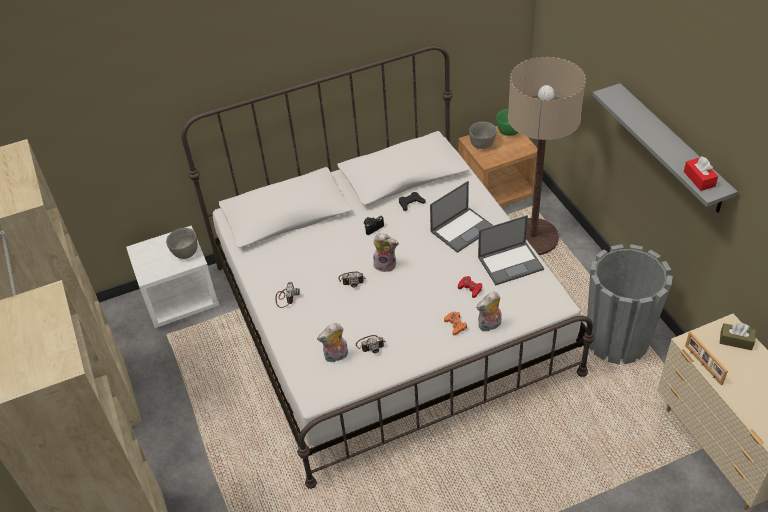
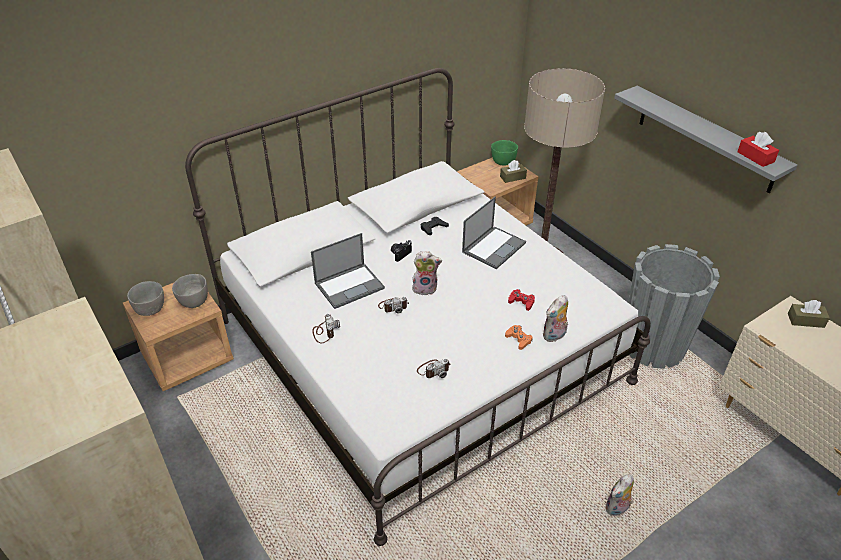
camera: 15 degrees left, 5 degrees down
white nightstand [126,226,220,328] -> brown nightstand [123,283,234,391]
plush toy [317,323,348,363] -> plush toy moved to [605,474,634,516]
grey bowl [469,122,496,149] -> grey bowl moved to [127,281,164,316]
laptop [478,215,544,285] -> laptop moved to [311,233,385,309]
picture frame [685,332,728,385] -> none
none -> brown tissue box [500,160,527,183]

